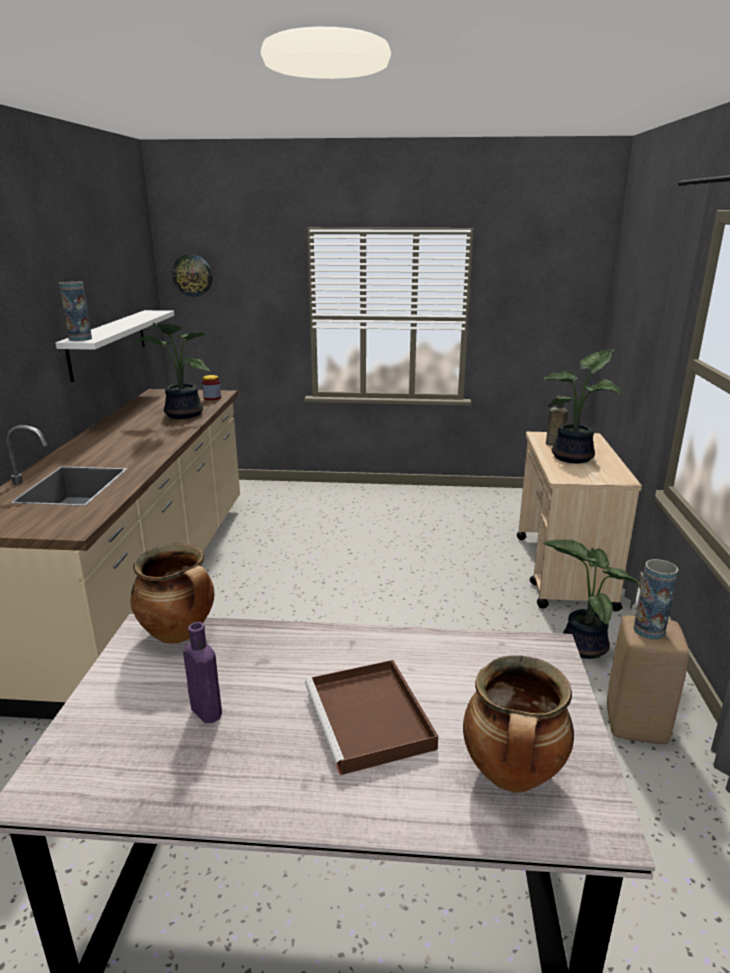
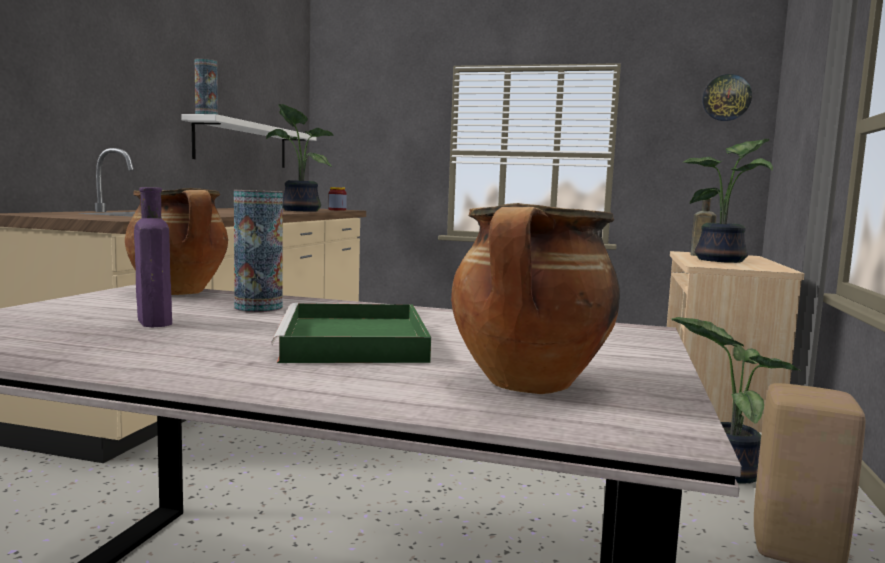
camera: 10 degrees right, 15 degrees down
wall clock [172,254,212,297] -> wall clock moved to [703,74,752,121]
brown tray [305,660,438,775] -> green tray [271,303,431,363]
vase [634,559,678,639] -> vase moved to [234,190,283,312]

